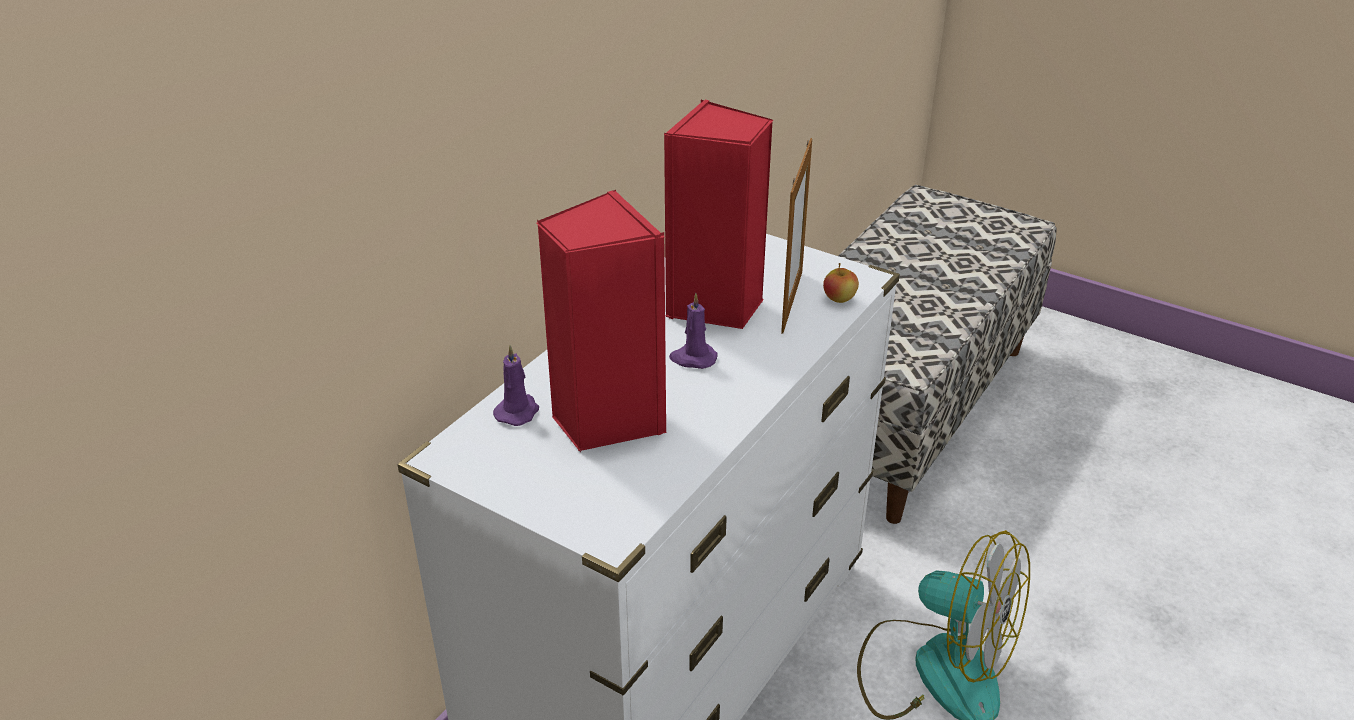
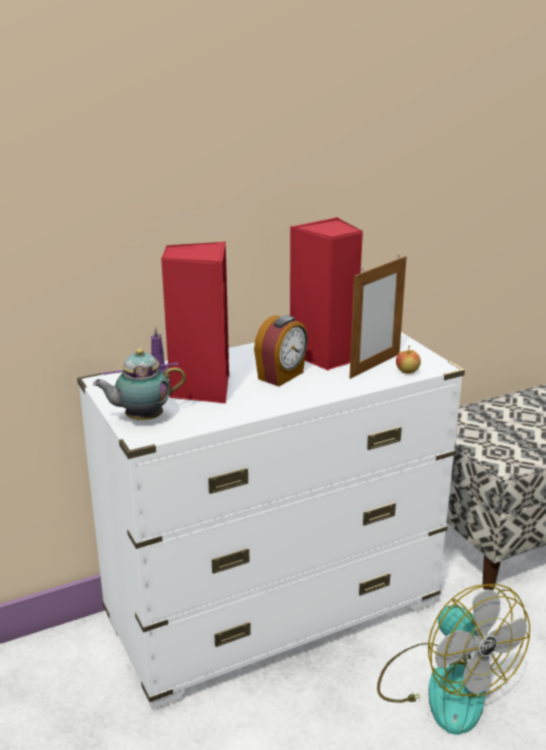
camera: 30 degrees right, 10 degrees down
purple candle [669,293,718,369] -> alarm clock [254,315,308,387]
none -> teapot [93,349,186,420]

